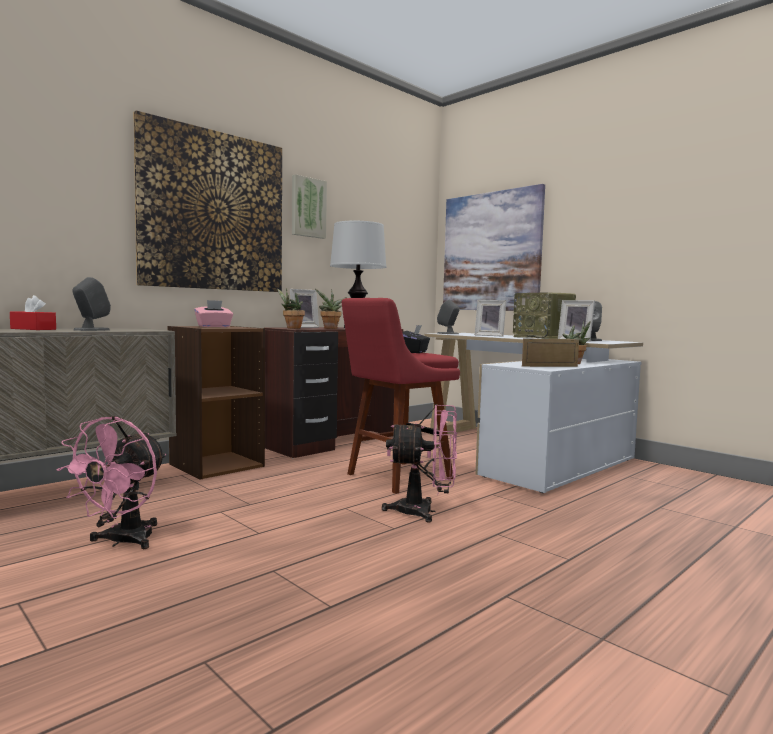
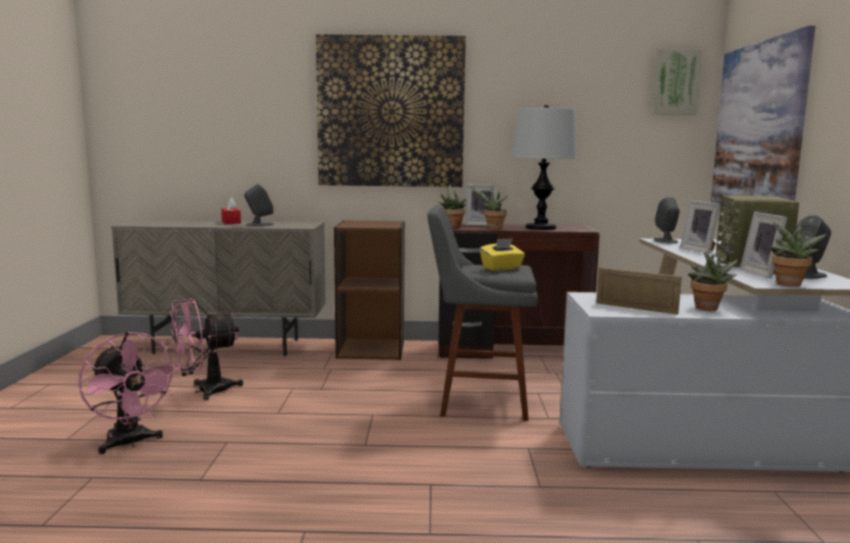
camera: 45 degrees right, 5 degrees up
pink tissue box [194,300,233,327] -> none
picture [292,174,327,239] -> picture moved to [652,49,702,115]
red stool [342,298,460,494] -> grey stool [427,205,538,421]
pink fan [382,404,457,523] -> pink fan moved to [79,332,179,454]
black tissue box [402,325,430,353] -> yellow tissue box [480,238,525,271]
none -> potted plant [769,221,827,287]

